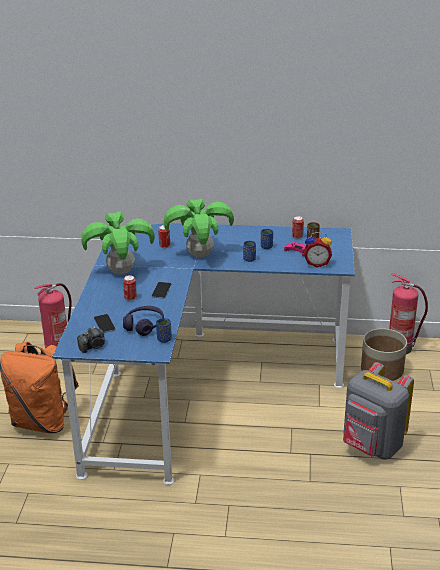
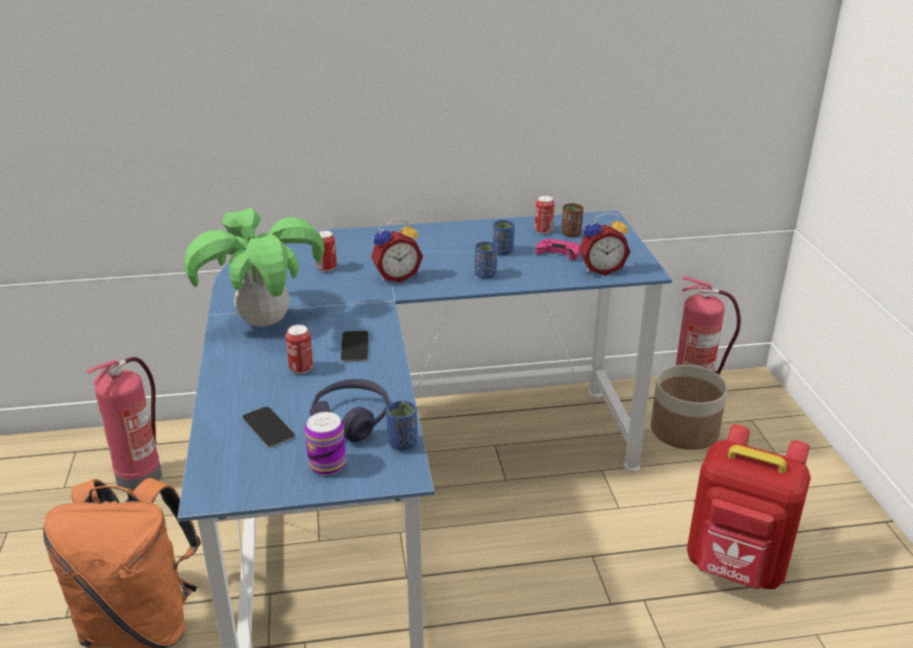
camera: 15 degrees left, 0 degrees up
camera [77,326,105,353] -> none
potted plant [164,199,234,258] -> alarm clock [371,219,423,282]
grey backpack [343,362,414,460] -> red backpack [687,424,811,589]
none -> can [305,412,346,475]

